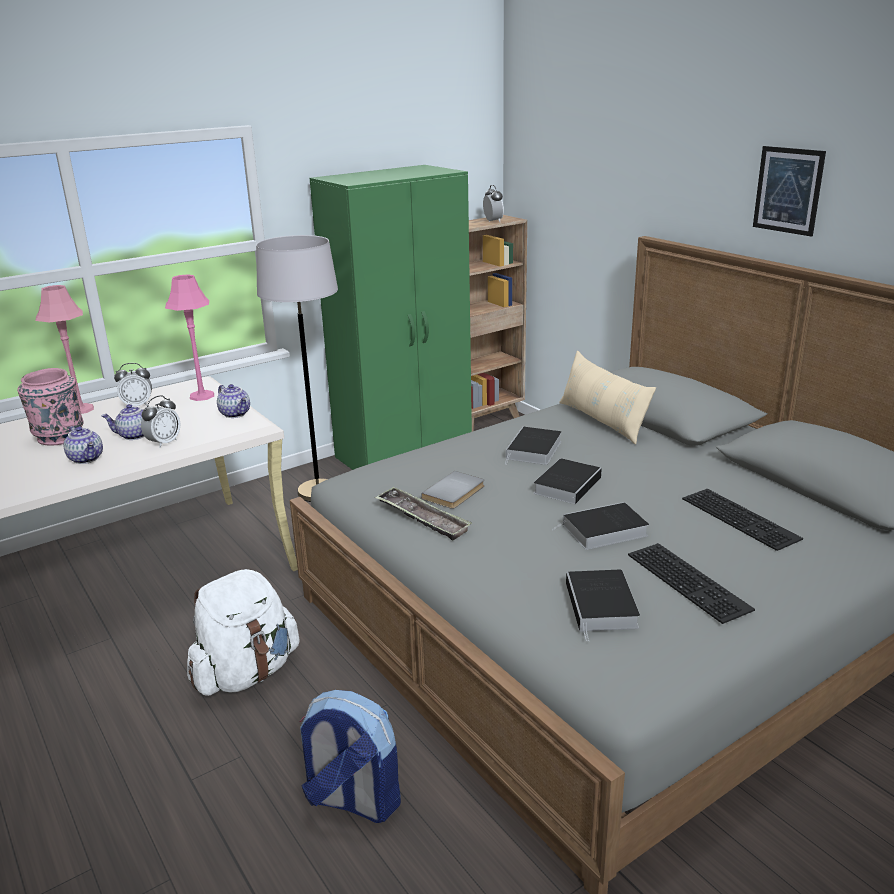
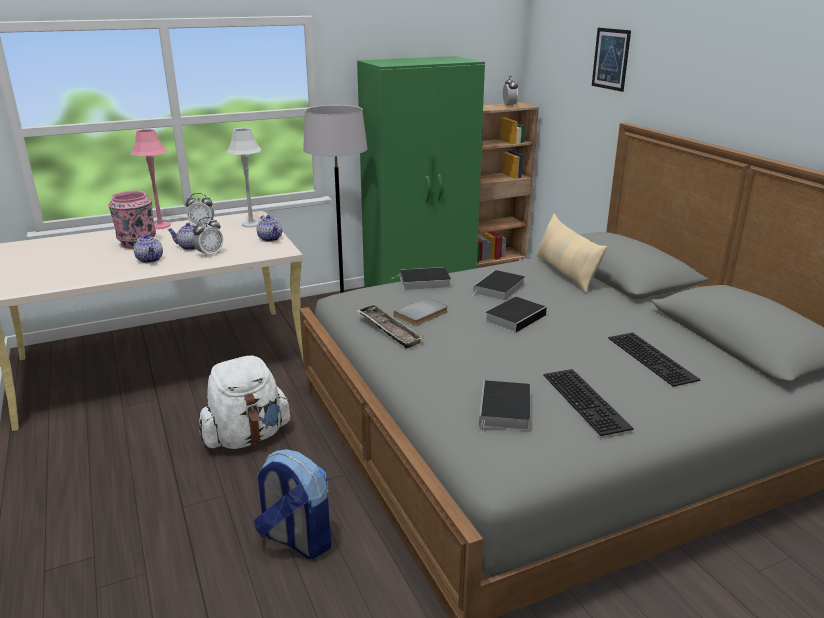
camera: 10 degrees right, 0 degrees up
pink table lamp [165,274,214,401] -> grey table lamp [226,128,261,228]
book [553,502,649,550] -> book moved to [391,267,451,291]
picture [753,146,826,237] -> picture moved to [592,28,631,92]

